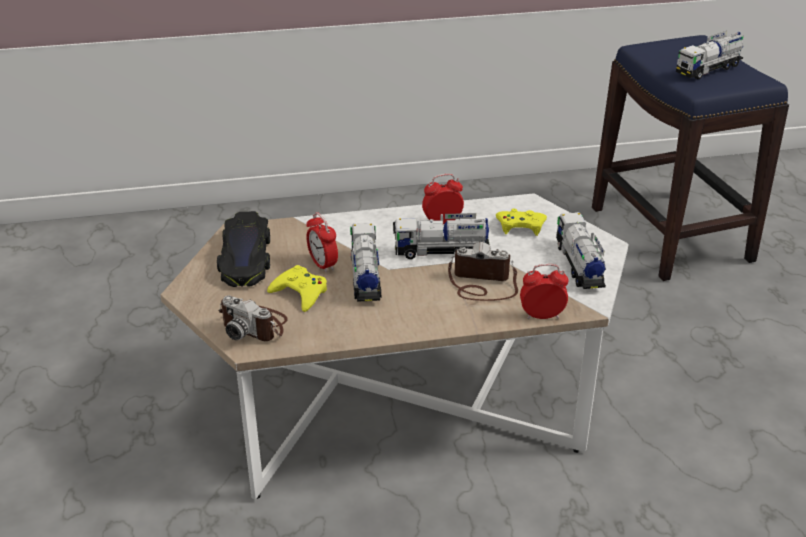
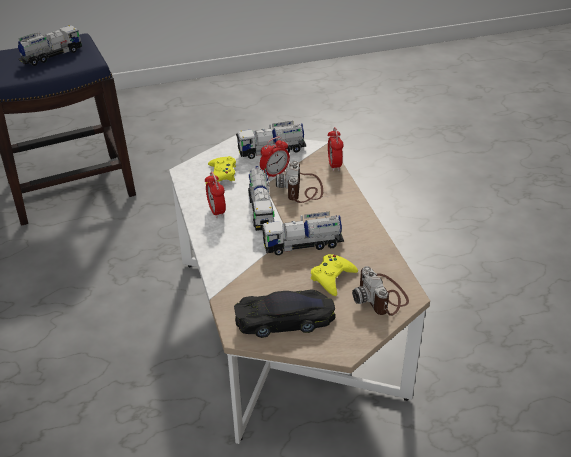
camera: 95 degrees left, 5 degrees up
camera [218,295,288,341] -> camera turned 135 degrees clockwise [352,266,409,316]
alarm clock [306,212,338,273] -> alarm clock moved to [260,137,290,179]
toy truck [676,31,743,79] -> toy truck turned 90 degrees counterclockwise [18,25,82,66]

